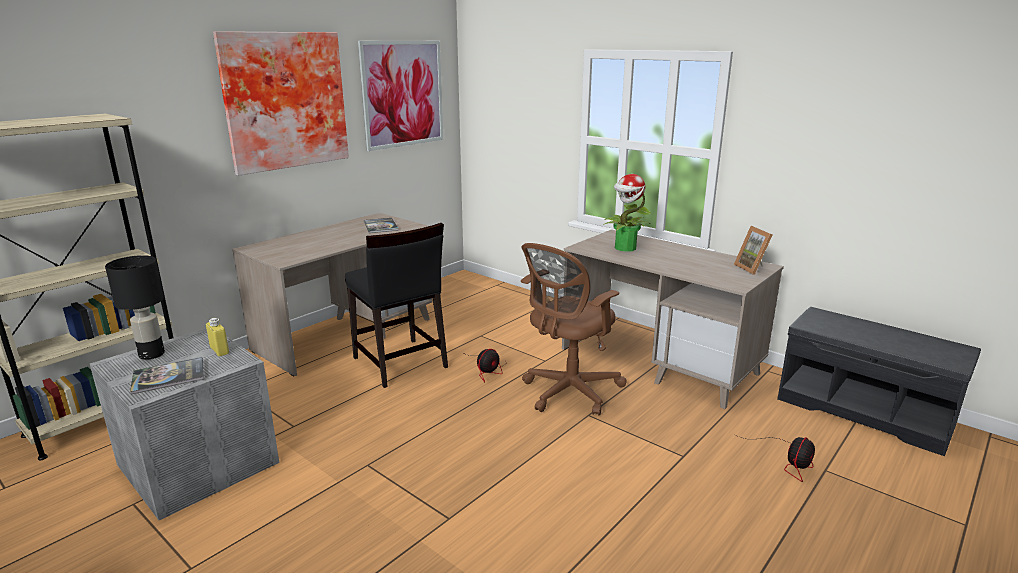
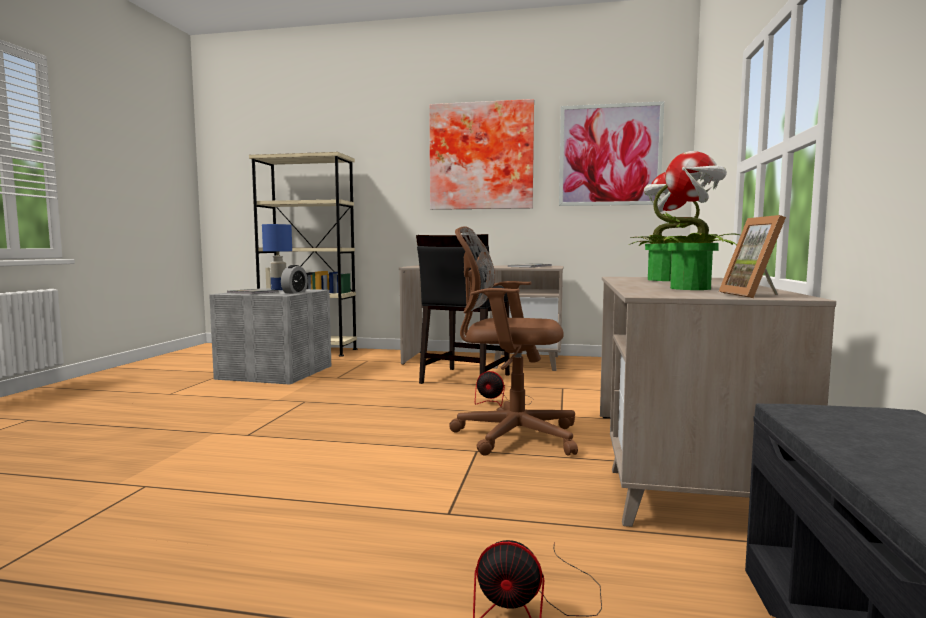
camera: 60 degrees right, 15 degrees down
black table lamp [105,255,165,360] -> blue table lamp [262,224,292,290]
yellow bottle [206,318,229,357] -> alarm clock [281,265,308,293]
picture frame [734,226,772,275] -> picture frame turned 45 degrees counterclockwise [719,215,786,298]
none -> potted plant [648,151,740,290]

